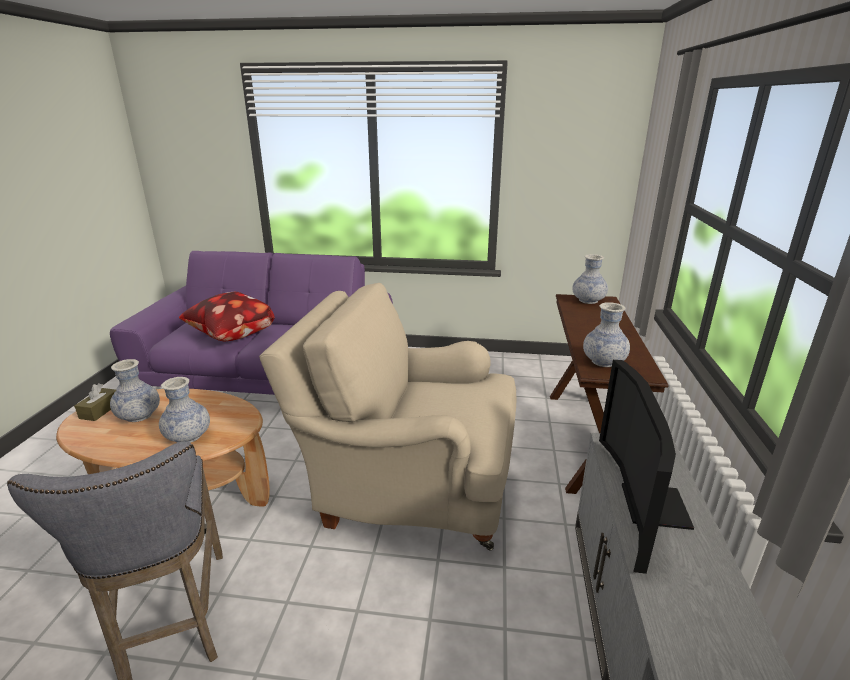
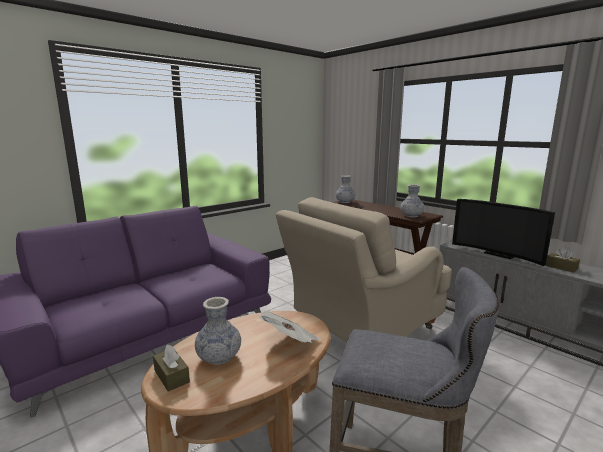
camera: 50 degrees left, 10 degrees down
vase [159,377,210,443] -> newspaper [259,312,322,343]
pillow [179,292,275,341] -> none
none -> brown tissue box [545,248,580,272]

